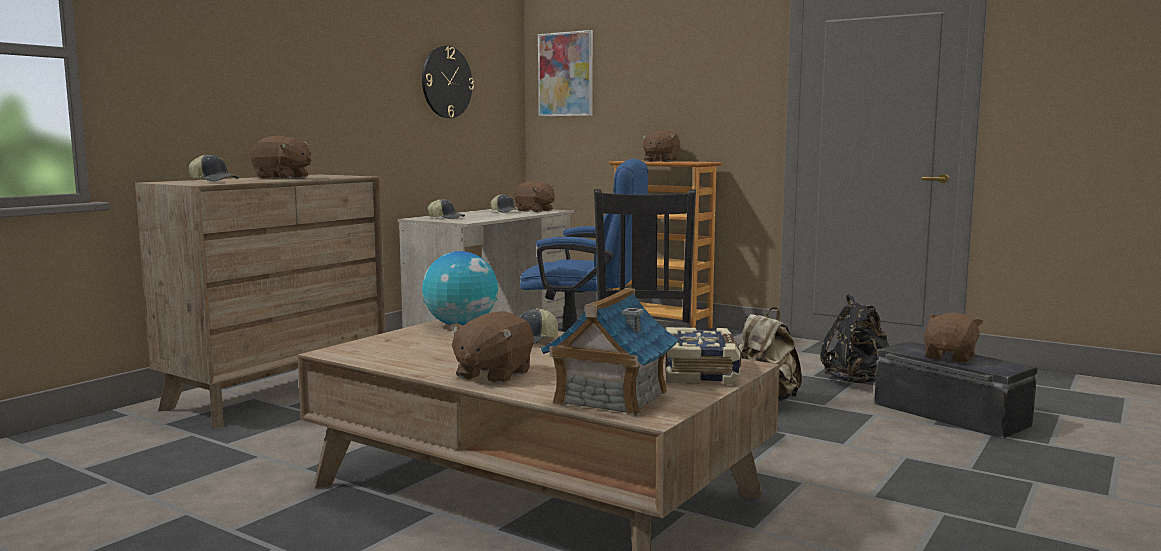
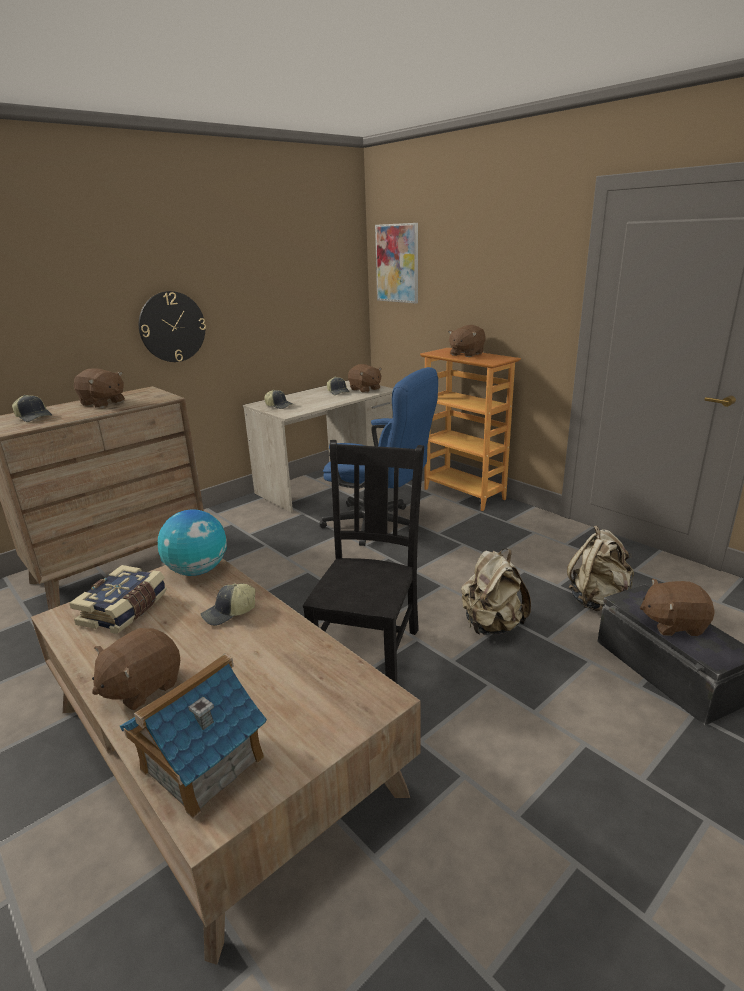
camera: 15 degrees right, 15 degrees up
wall clock [422,46,474,118] -> wall clock moved to [139,291,206,362]
book [665,327,741,384] -> book moved to [69,565,167,634]
black backpack [820,294,889,384] -> beige backpack [567,526,634,611]
brown plush toy [924,312,983,363] -> brown plush toy turned 135 degrees counterclockwise [640,578,715,636]

